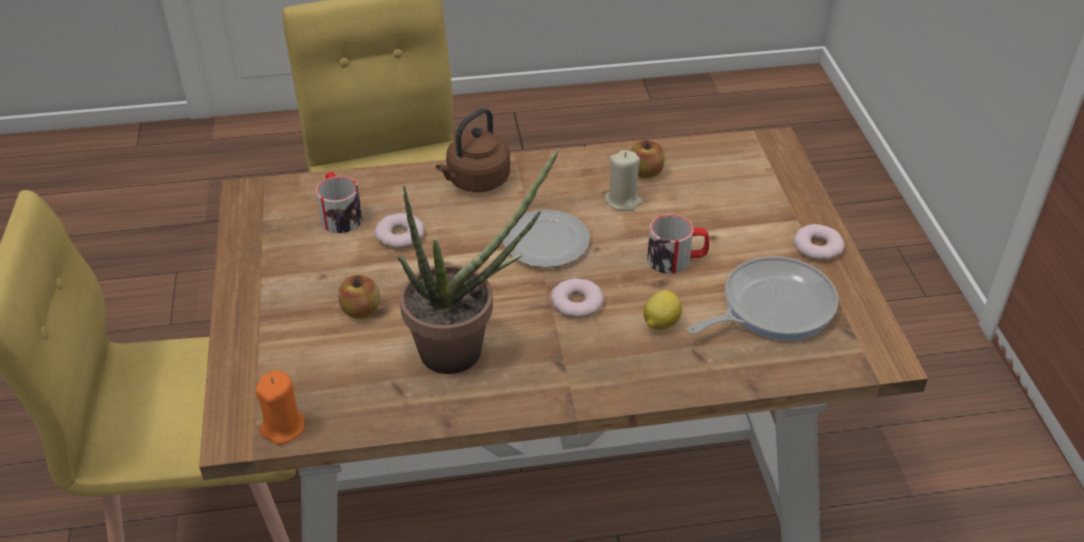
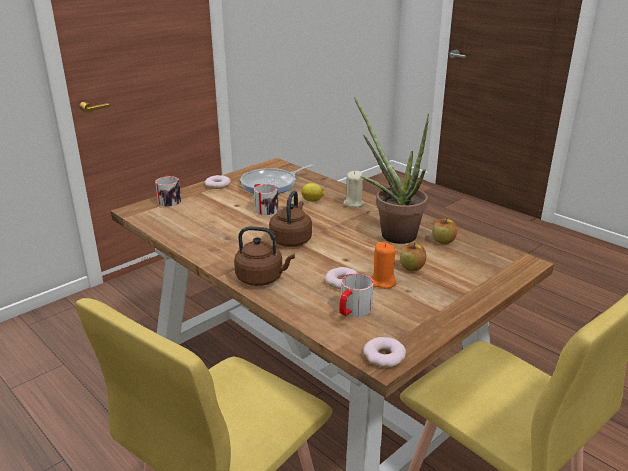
camera: 125 degrees left, 15 degrees down
orange candle [255,370,305,445] -> orange candle moved to [371,242,396,289]
plate [503,210,590,268] -> brown kettle [269,190,312,247]
donut [551,278,604,318] -> donut moved to [363,337,406,367]
beige candle [605,150,643,211] -> beige candle moved to [344,171,364,207]
apple [630,140,665,179] -> apple moved to [432,218,457,244]
frying pan [687,256,838,340] -> frying pan turned 60 degrees counterclockwise [240,165,314,194]
none -> mug [155,175,181,206]

